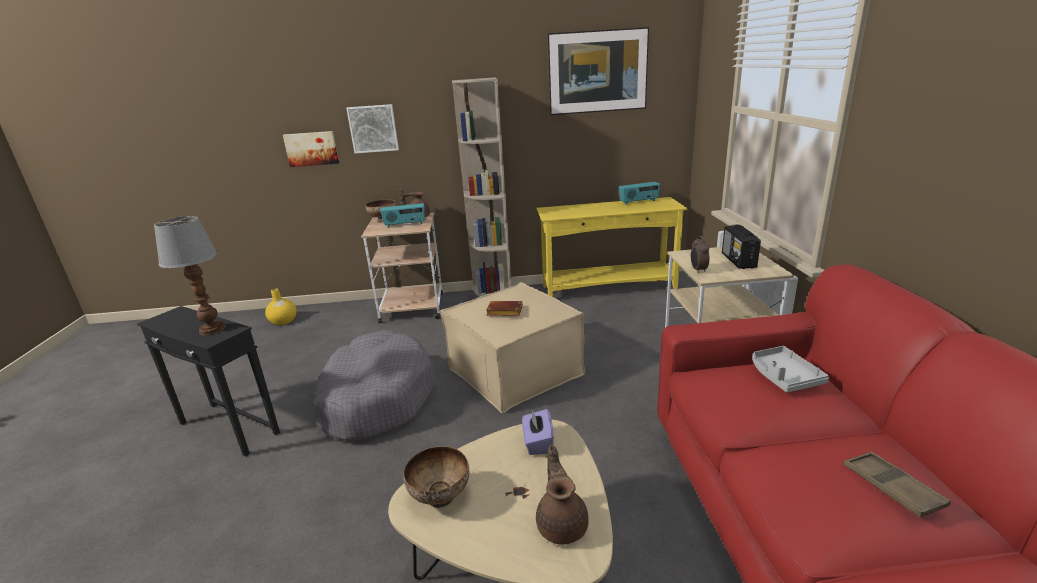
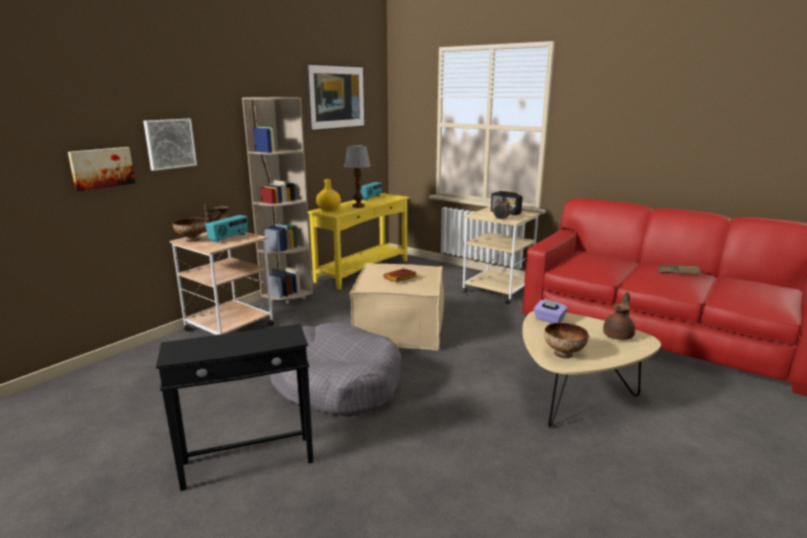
camera: 50 degrees left, 5 degrees down
table lamp [154,216,225,335] -> table lamp moved to [344,145,371,208]
yellow vase [265,288,297,325] -> yellow vase moved to [316,179,341,211]
brown teapot [536,445,589,545] -> brown teapot turned 90 degrees clockwise [603,292,635,340]
grey tray [752,346,829,392] -> none

